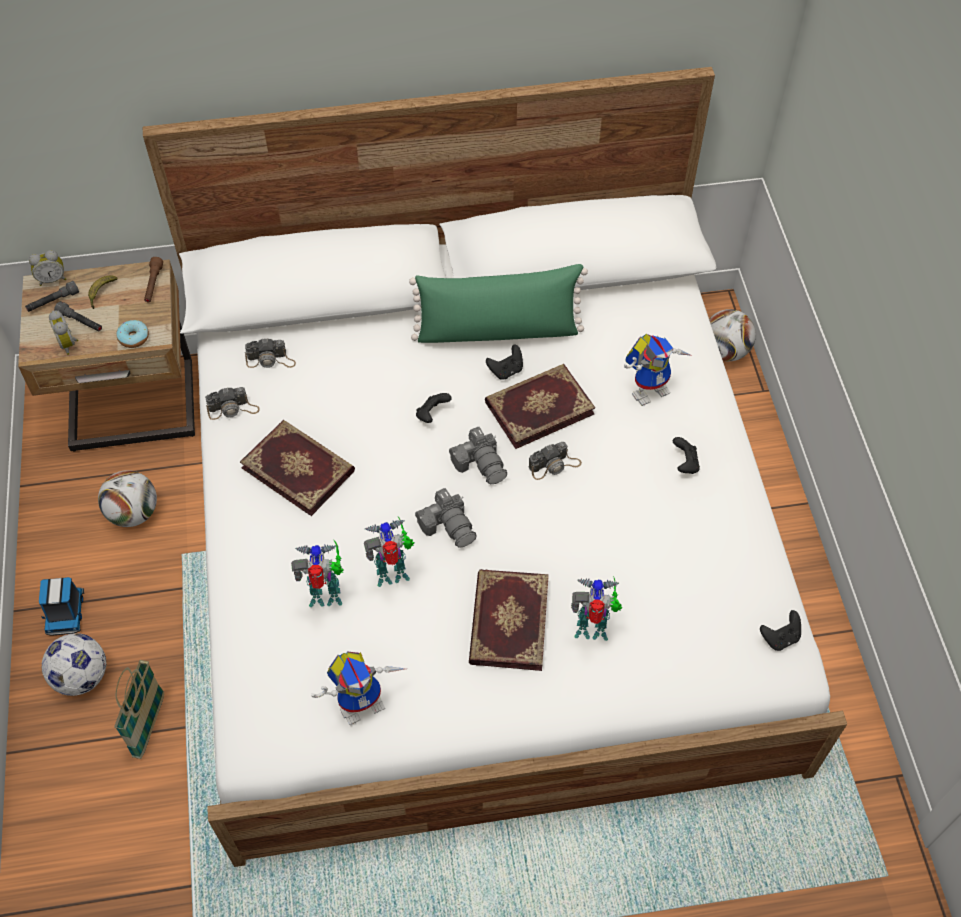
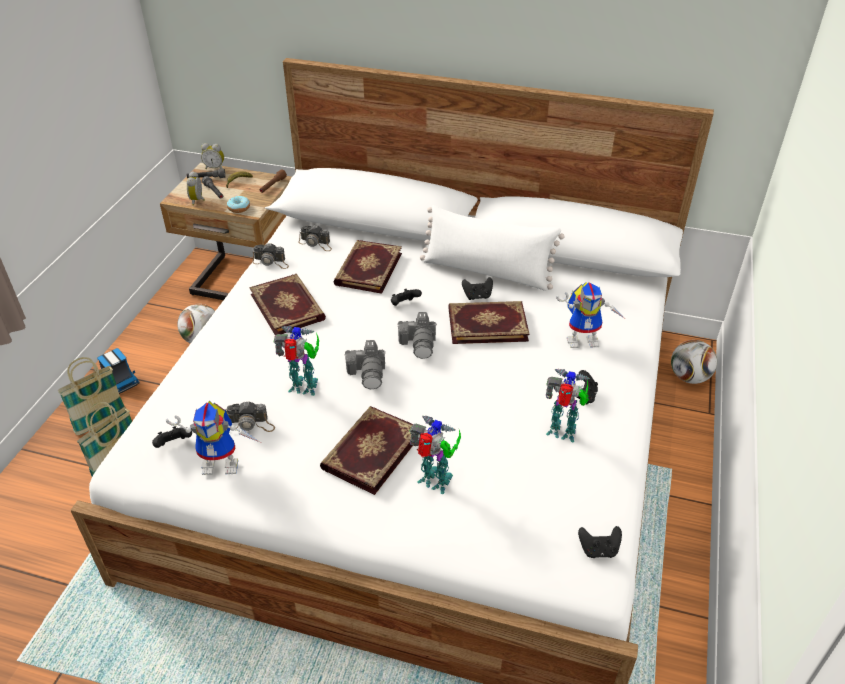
camera: 25 degrees right, 15 degrees down
toy truck [39,577,84,636] -> toy truck turned 60 degrees counterclockwise [97,348,140,394]
football [42,633,106,696] -> basket [58,357,126,435]
toy robot [291,541,344,607] -> toy robot moved to [546,369,590,442]
green pillow [409,264,588,343] -> white pillow [420,205,565,291]
camera [528,442,582,480] -> camera moved to [227,401,275,432]
none -> black game controller [152,426,192,448]
none -> book [334,240,402,294]

